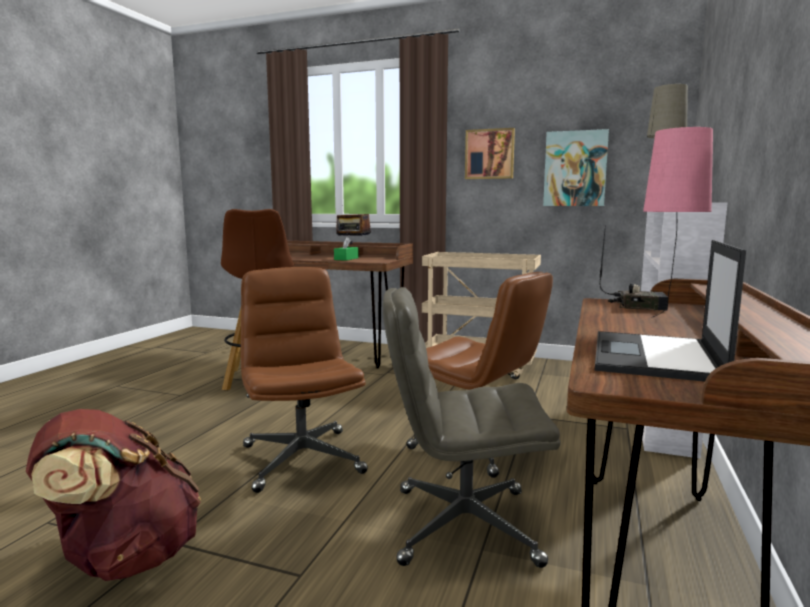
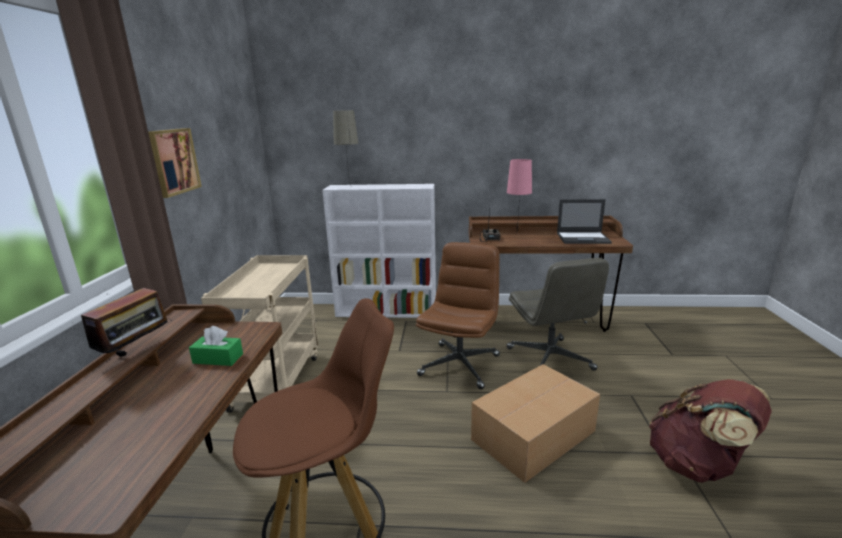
camera: 105 degrees left, 10 degrees up
brown office chair [241,267,368,493] -> cardboard box [471,364,600,483]
picture [543,129,609,206] -> none

